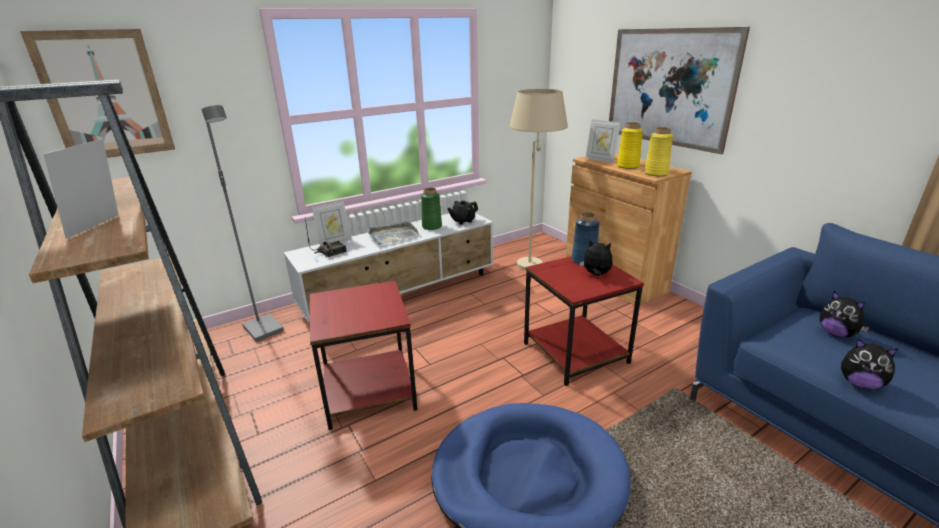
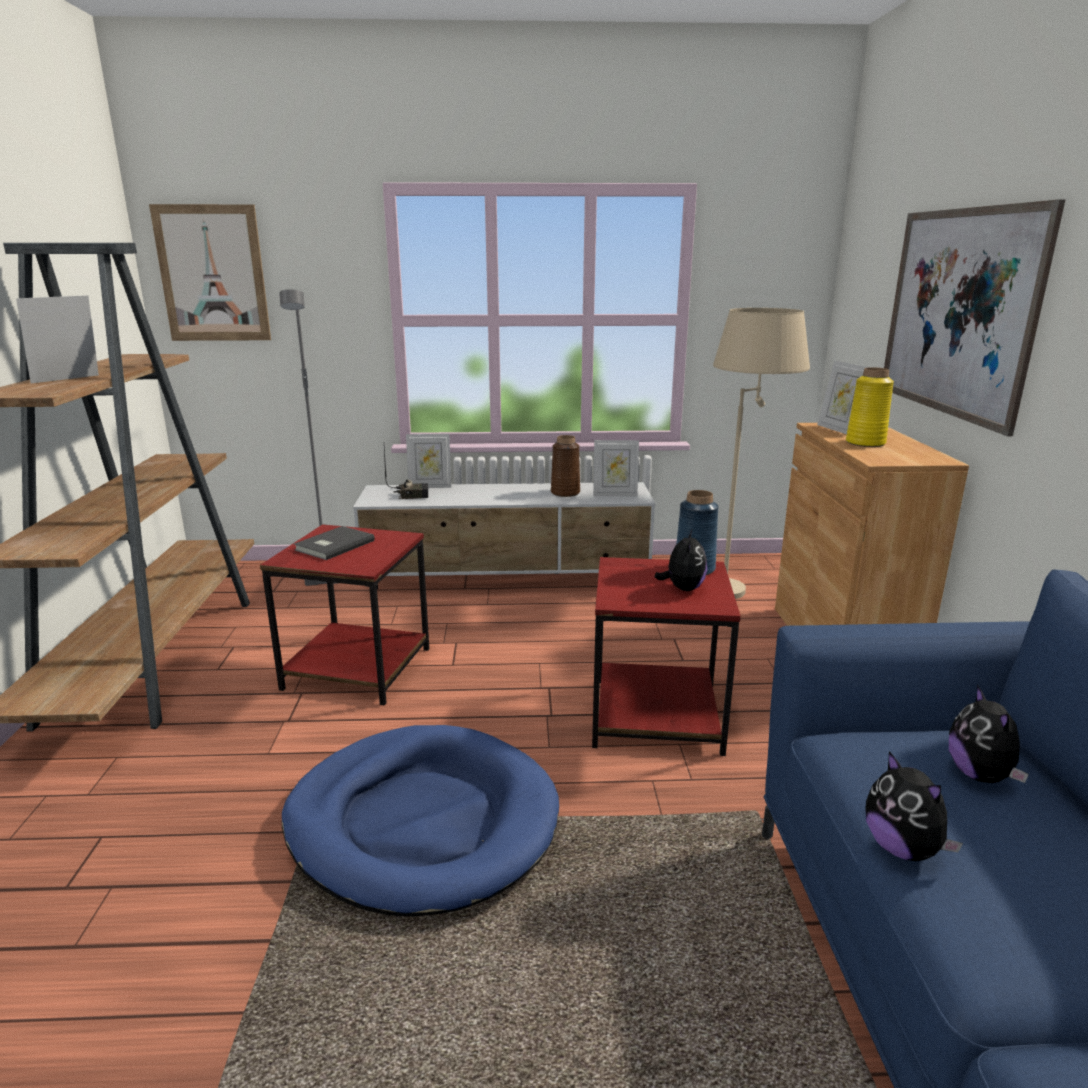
camera: 30 degrees right, 5 degrees down
grey tray [367,221,421,245] -> none
green vase [421,188,442,230] -> brown vase [551,435,580,497]
black teapot [447,201,478,225] -> picture frame [593,440,639,496]
plush toy [579,240,612,276] -> plush toy turned 45 degrees clockwise [655,530,707,591]
yellow vase [644,127,673,176] -> none
none -> grey book [294,526,375,560]

